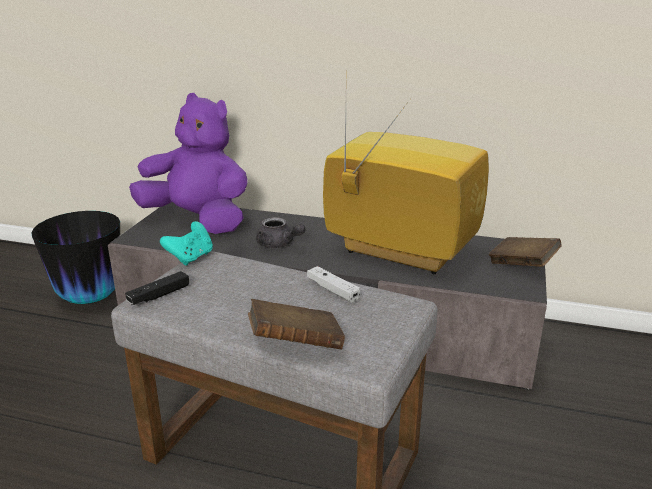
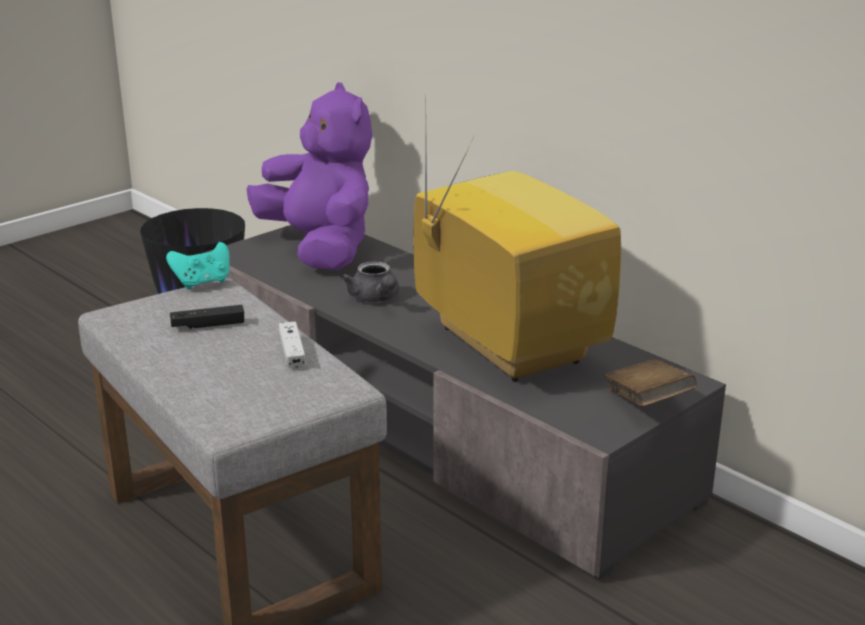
camera: 30 degrees right, 0 degrees up
black game controller [125,271,189,305] -> black game controller moved to [170,305,244,329]
brown book [248,299,345,349] -> none

